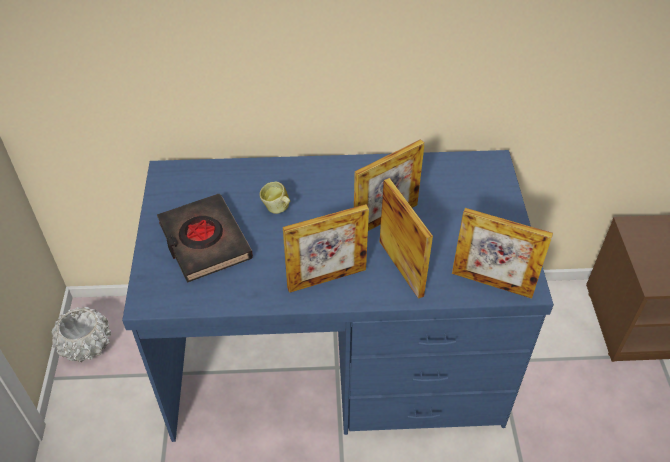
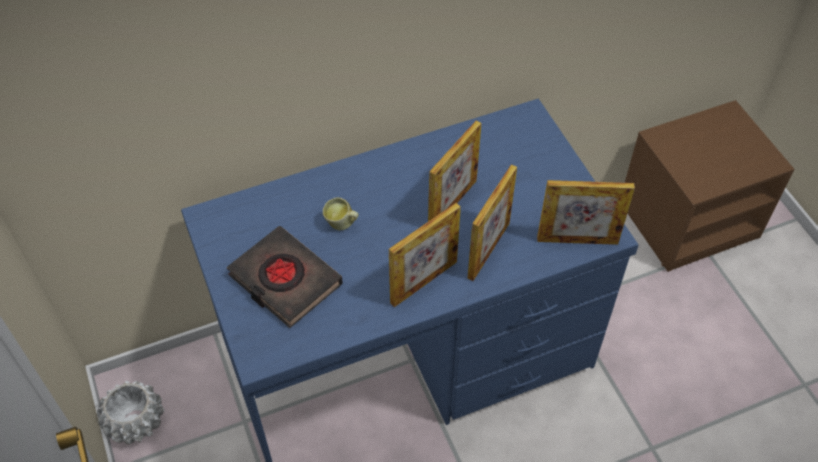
camera: 20 degrees left, 5 degrees up
picture frame [380,178,433,299] -> picture frame turned 75 degrees clockwise [467,164,517,281]

